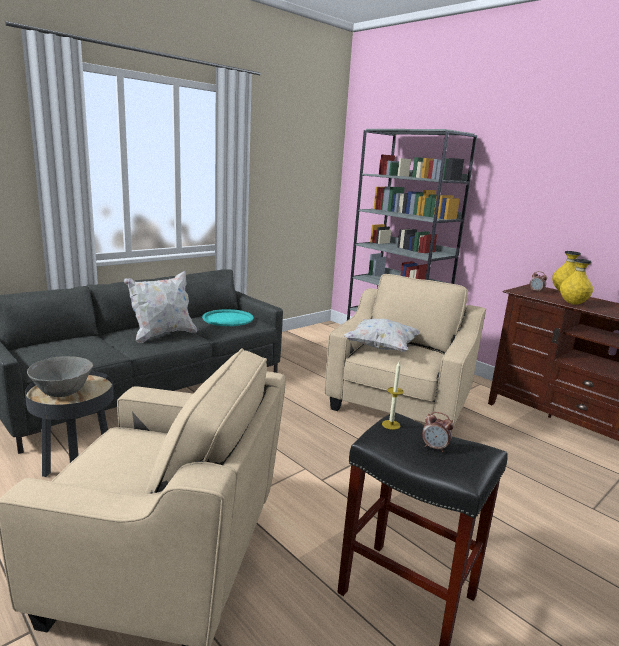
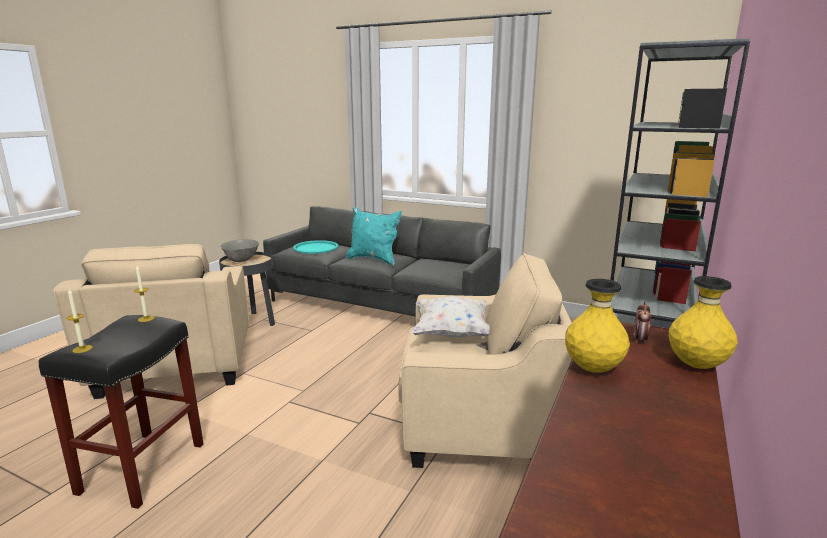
camera: 70 degrees right, 0 degrees up
white pillow [124,271,197,343] -> turquoise pillow [346,207,402,266]
turquoise tray [202,309,253,326] -> turquoise tray moved to [293,240,338,254]
alarm clock [422,412,454,452] -> none
none -> candle [66,289,93,353]

